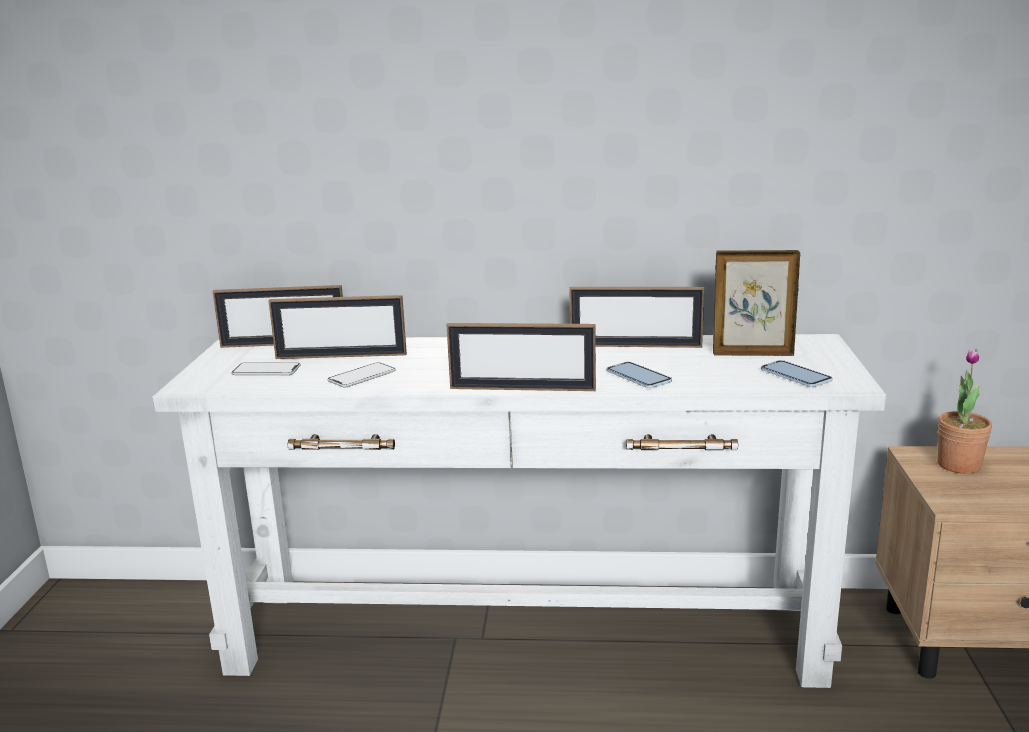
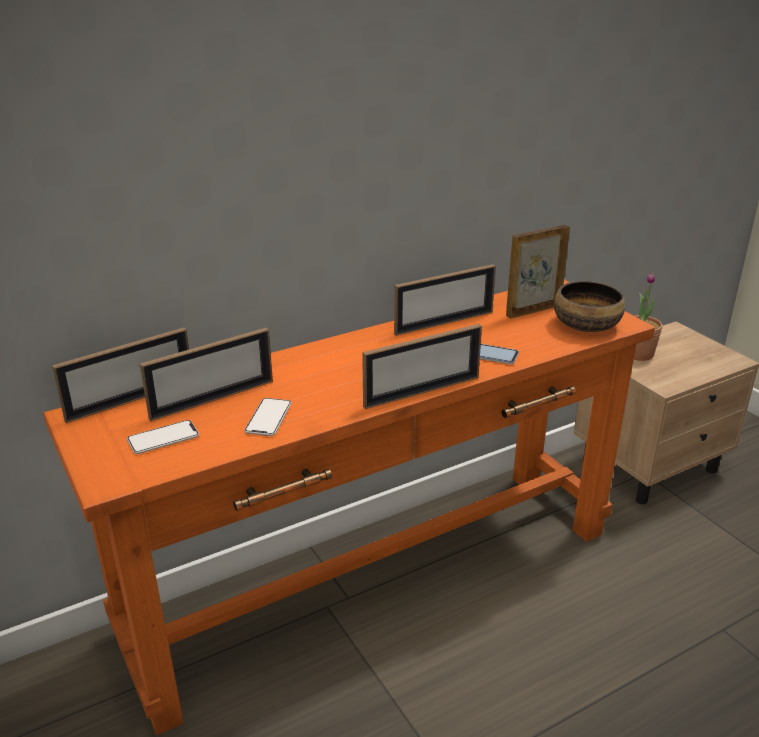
camera: 35 degrees left, 10 degrees up
white console table [152,334,886,688] -> orange console table [43,280,655,735]
phone [761,360,832,387] -> bowl [554,281,625,332]

